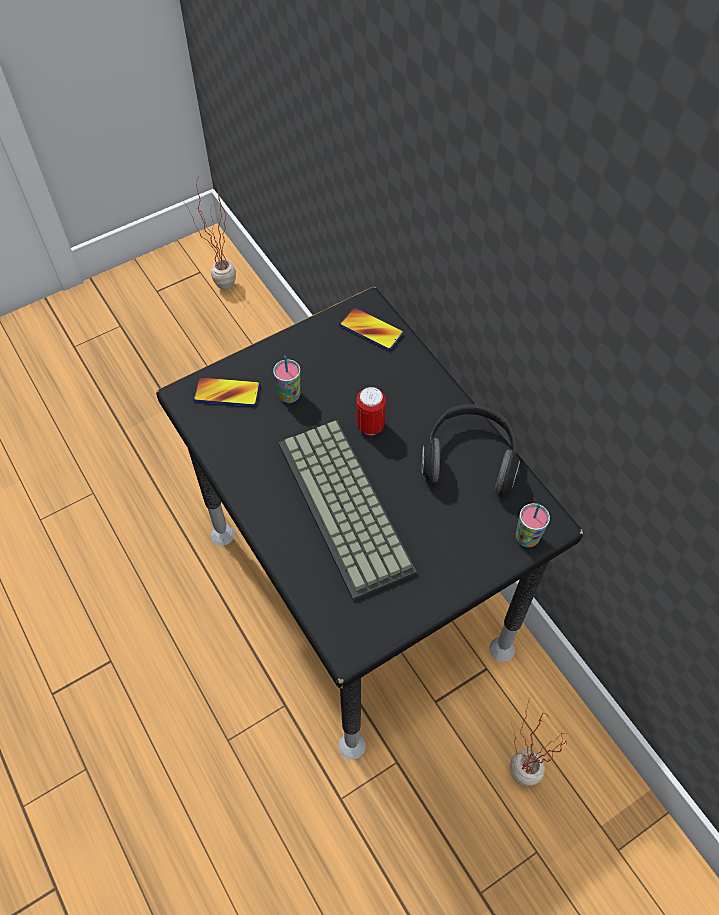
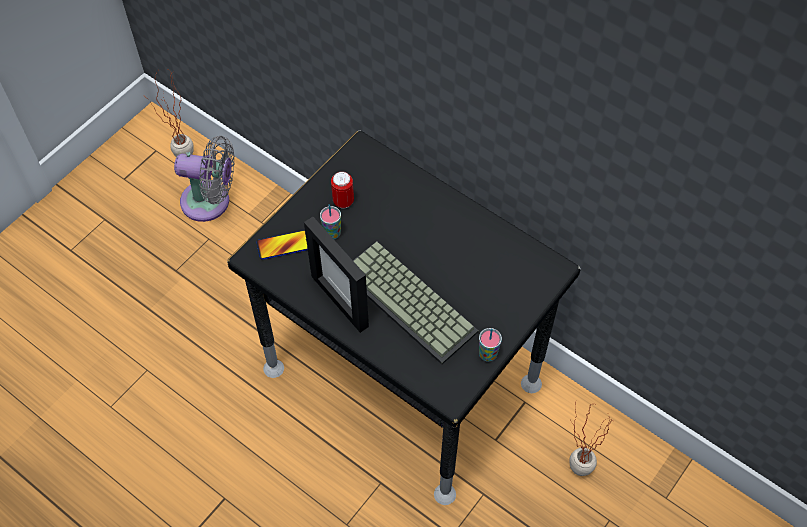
camera: 20 degrees left, 0 degrees up
phone [339,307,404,350] -> none
can [357,387,386,435] -> can moved to [331,171,354,209]
headphones [422,404,520,494] -> none
cup [516,503,550,547] -> cup moved to [479,328,502,362]
none -> grey fan [174,136,235,222]
none -> picture frame [304,217,369,333]

